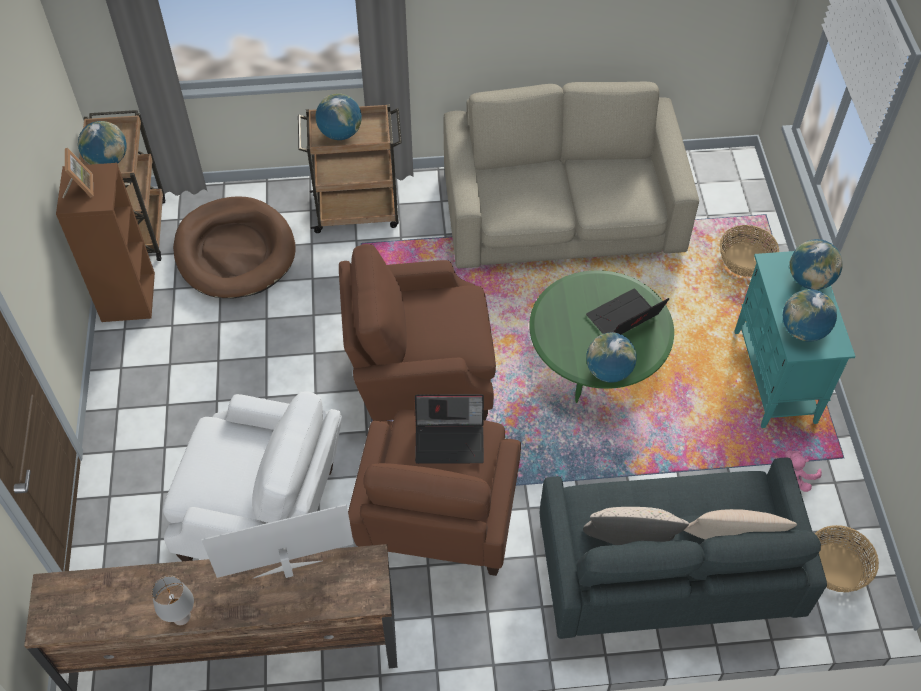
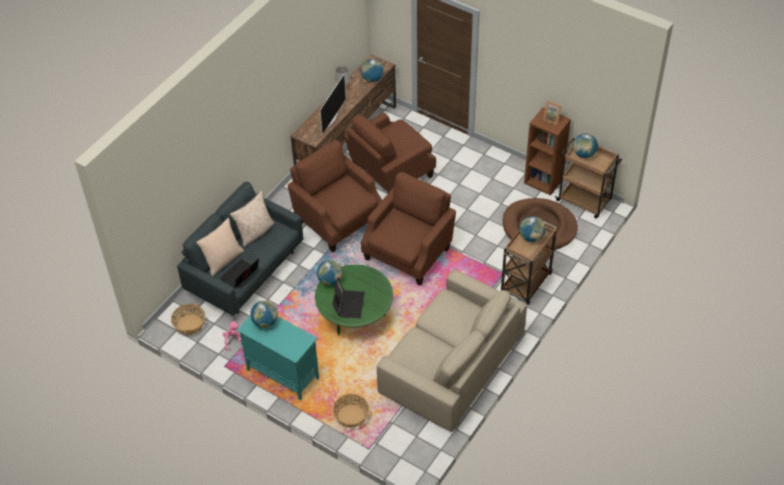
camera: 130 degrees right, 5 degrees down
white armchair [163,392,342,561] -> brown armchair [344,113,436,193]
laptop [415,394,484,464] -> laptop moved to [220,258,259,288]
globe [790,239,843,290] -> globe moved to [361,59,384,82]

